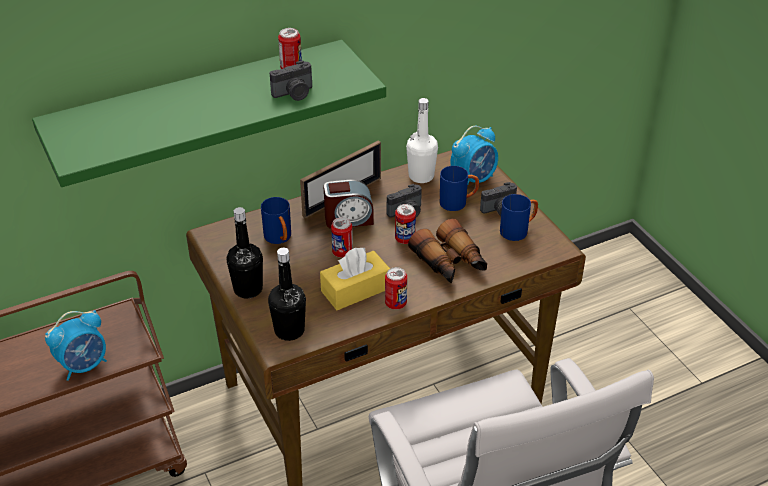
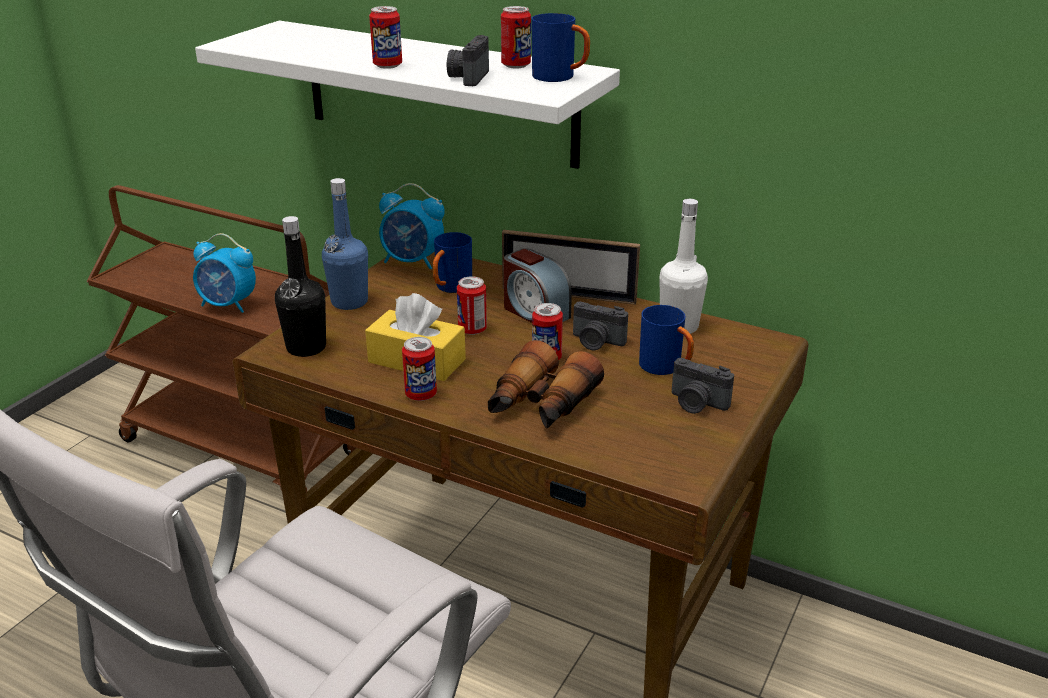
camera: 55 degrees right, 10 degrees down
green shelf [32,40,386,187] -> white shelf [195,21,620,169]
black bottle [227,207,263,299] -> blue bottle [322,178,368,310]
camera [270,60,312,101] -> camera turned 75 degrees clockwise [447,35,489,86]
alarm clock [451,126,498,186] -> alarm clock moved to [379,183,445,269]
blue mug [500,194,538,241] -> blue mug moved to [531,13,590,82]
none -> can [369,6,402,69]

